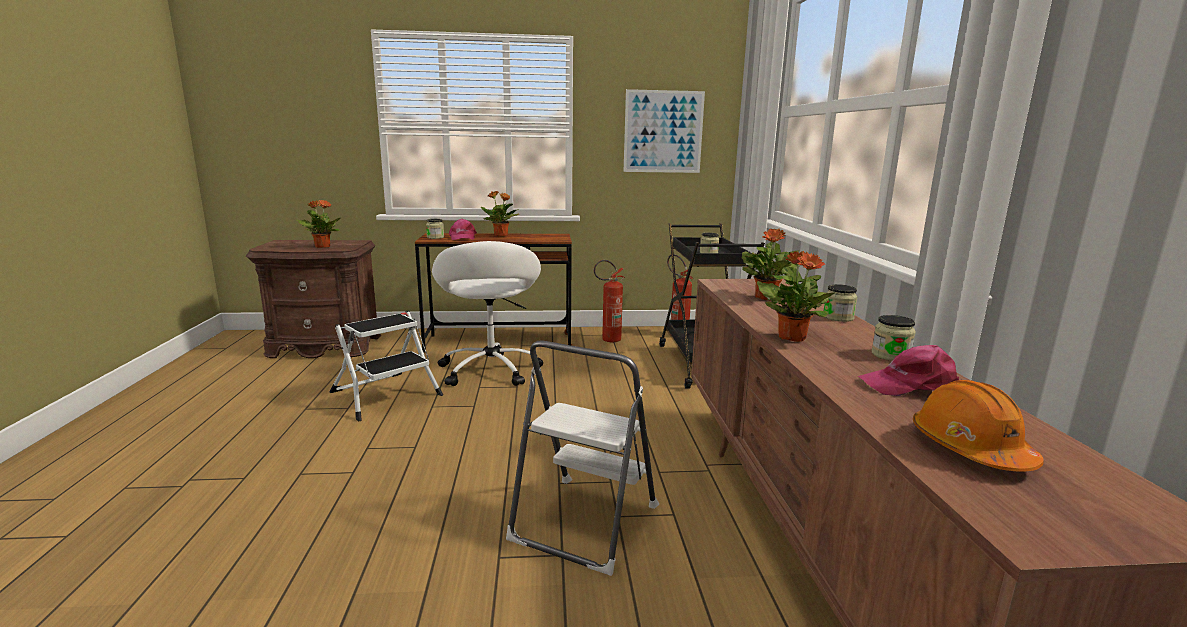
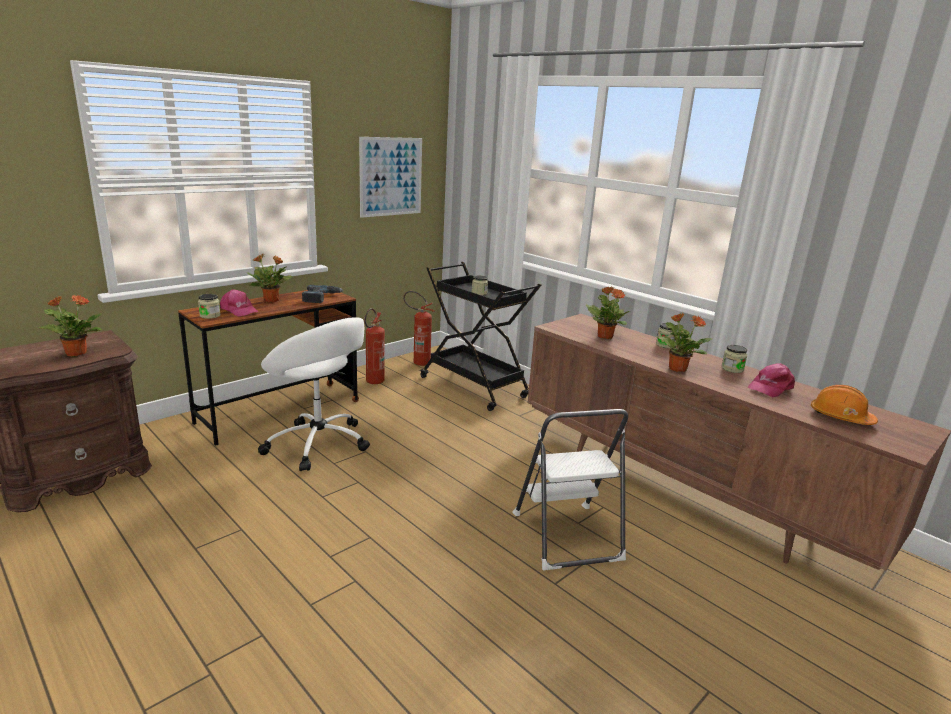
camera: 40 degrees left, 5 degrees up
step ladder [330,310,443,421] -> none
none -> power drill [302,285,344,303]

